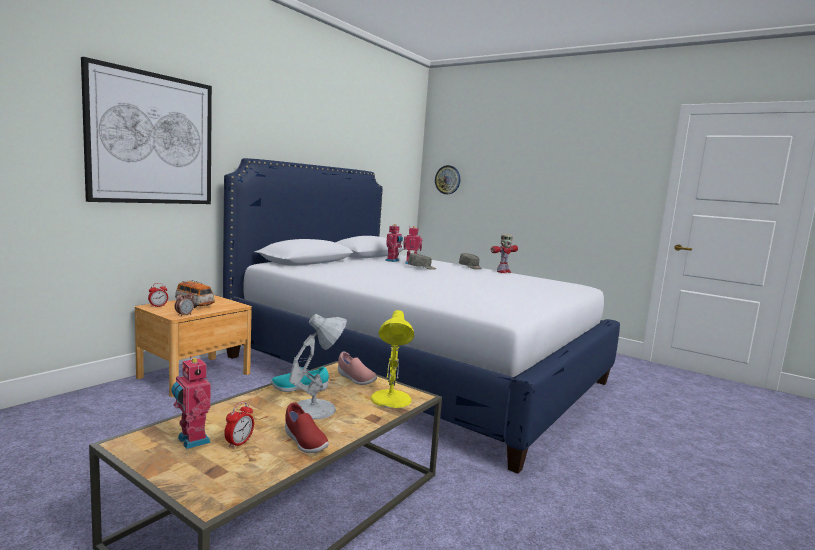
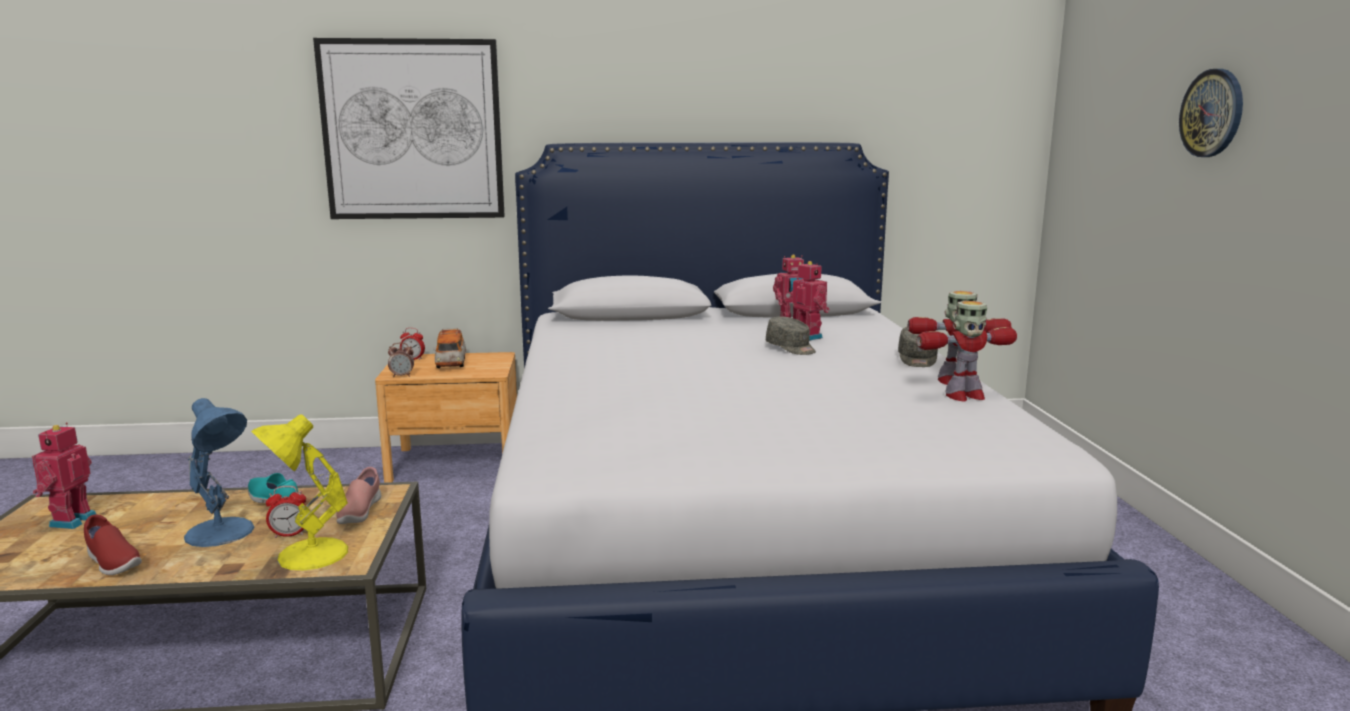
camera: 50 degrees right, 5 degrees up
alarm clock [224,402,254,449] -> alarm clock moved to [266,486,306,538]
red shoe [285,403,329,453] -> red shoe turned 60 degrees counterclockwise [84,514,142,575]
white table lamp [289,314,347,420] -> blue table lamp [184,398,254,547]
wall clock [435,165,460,194] -> wall clock moved to [1179,69,1243,157]
none -> toy robot [916,301,1017,402]

